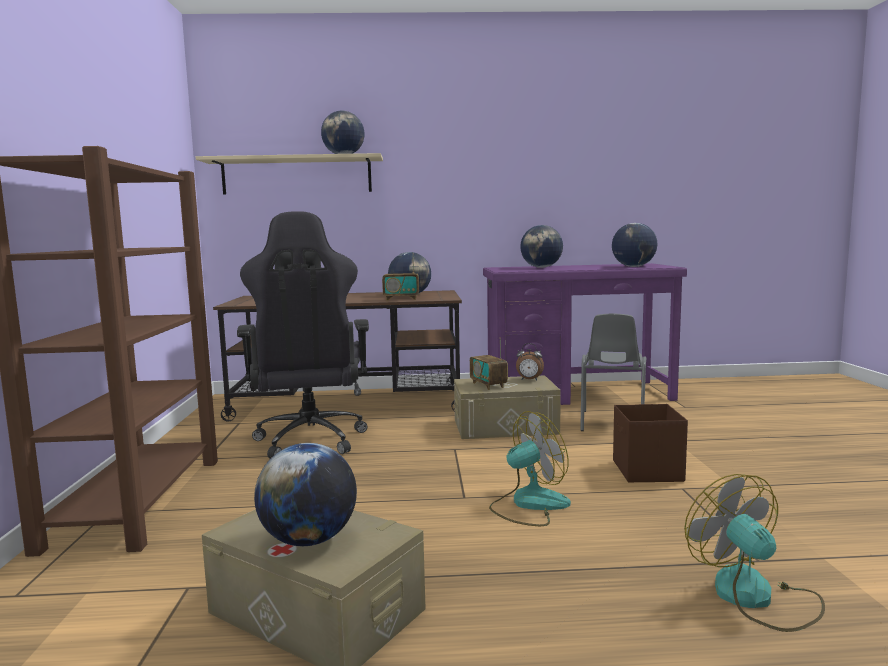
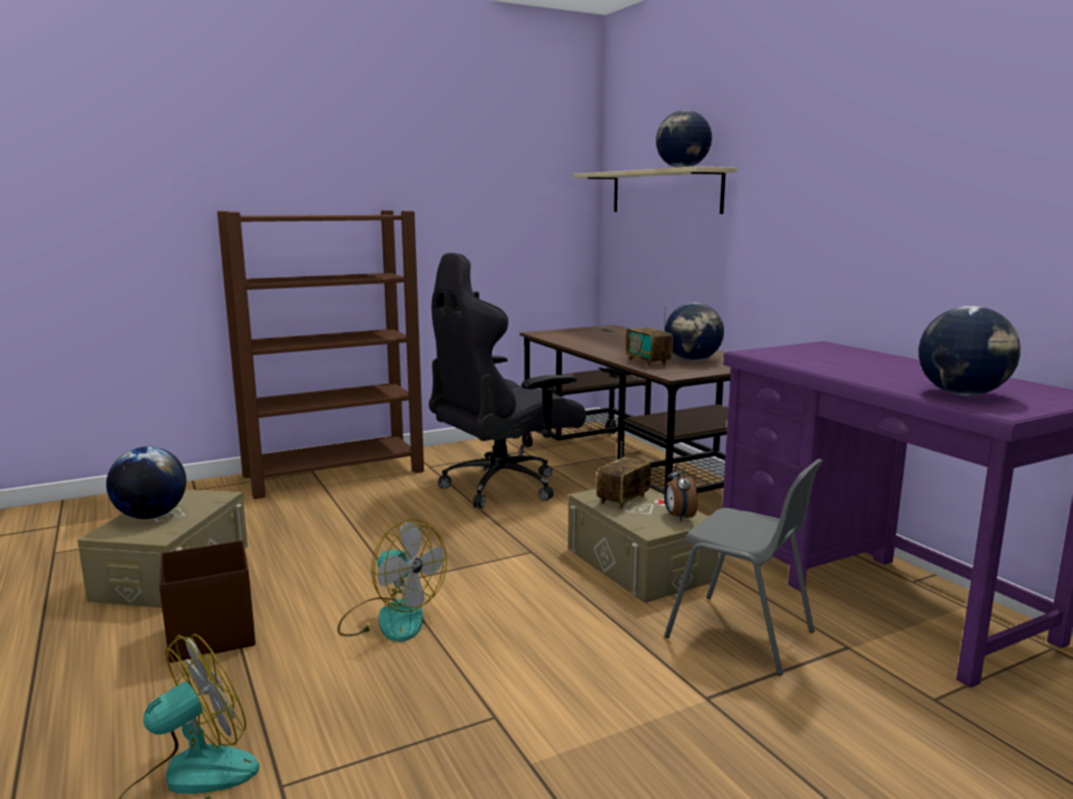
camera: 65 degrees right, 5 degrees up
globe [520,225,563,268] -> none
grey chair [580,314,646,431] -> grey chair turned 135 degrees counterclockwise [664,459,823,675]
brown storage box [613,404,688,482] -> brown storage box moved to [159,540,255,663]

